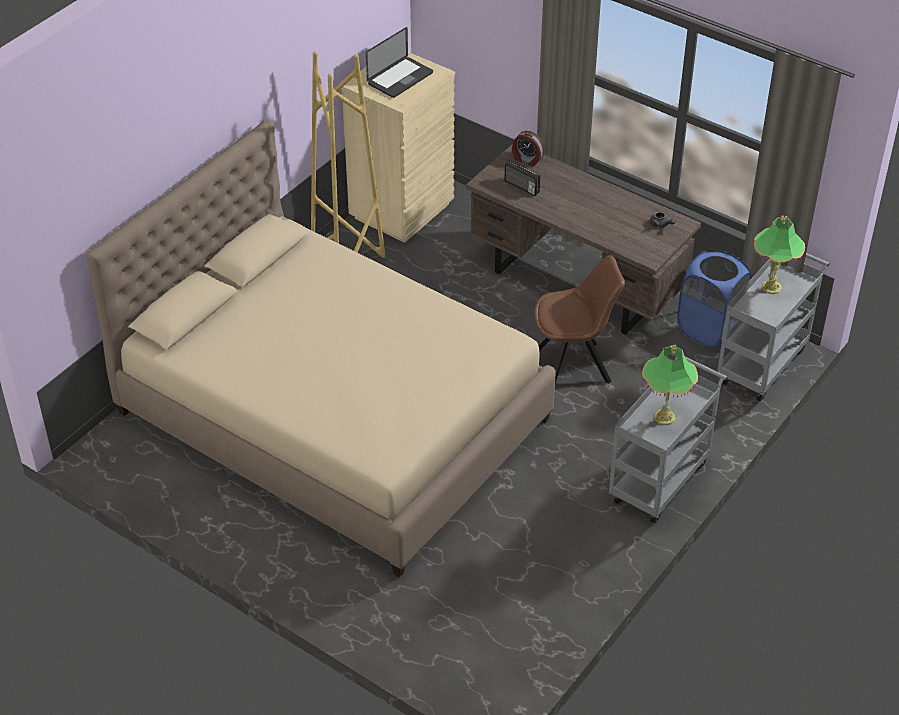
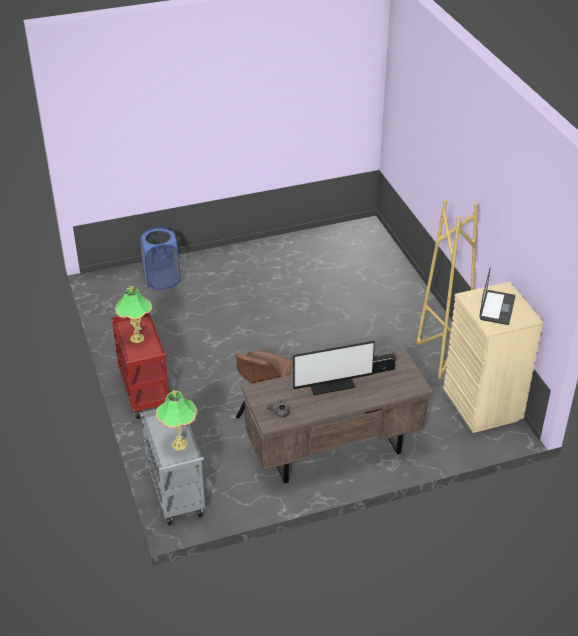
camera: 125 degrees right, 5 degrees down
beige bed [86,120,556,577] -> none
laptop [366,27,433,98] -> laptop turned 150 degrees counterclockwise [479,267,516,325]
alarm clock [512,131,544,166] -> none
grey cart [609,355,727,523] -> red cart [112,312,169,419]
blue laundry basket [677,250,752,347] -> blue laundry basket moved to [140,227,181,290]
none -> monitor [293,341,375,395]

